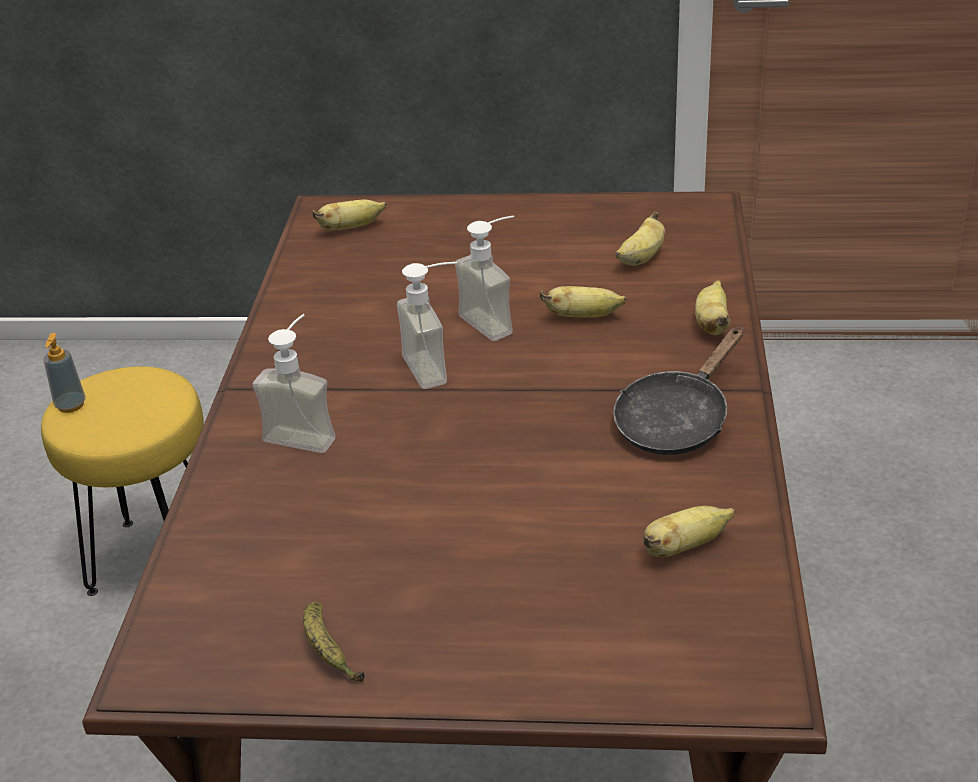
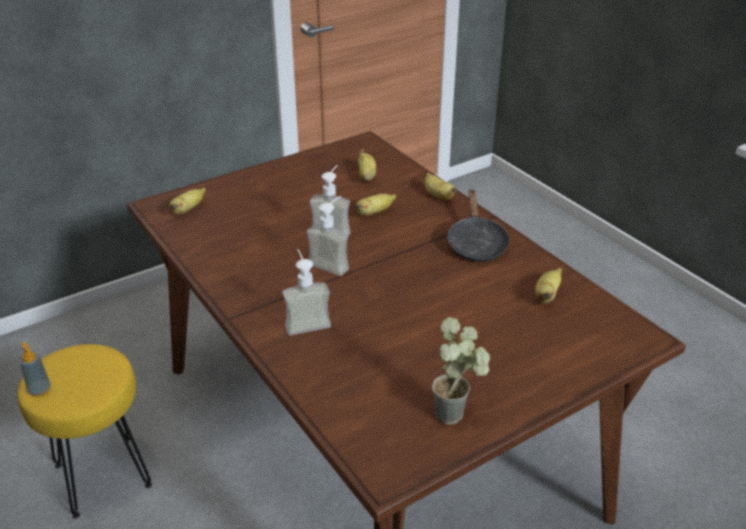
camera: 40 degrees left, 0 degrees up
banana [303,602,365,682] -> potted plant [432,317,490,425]

